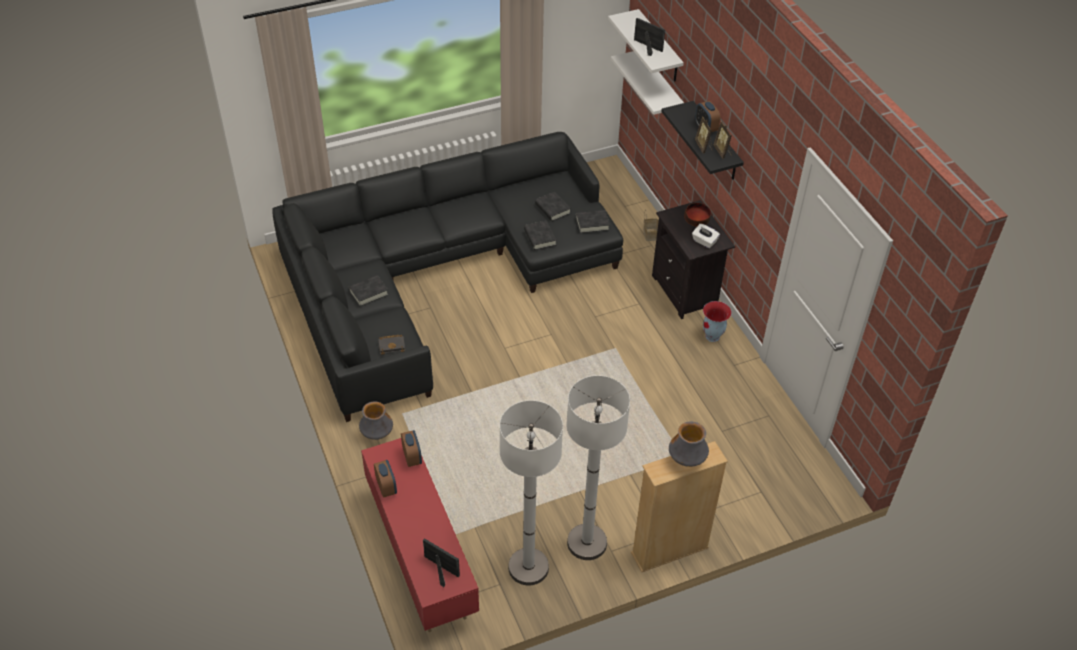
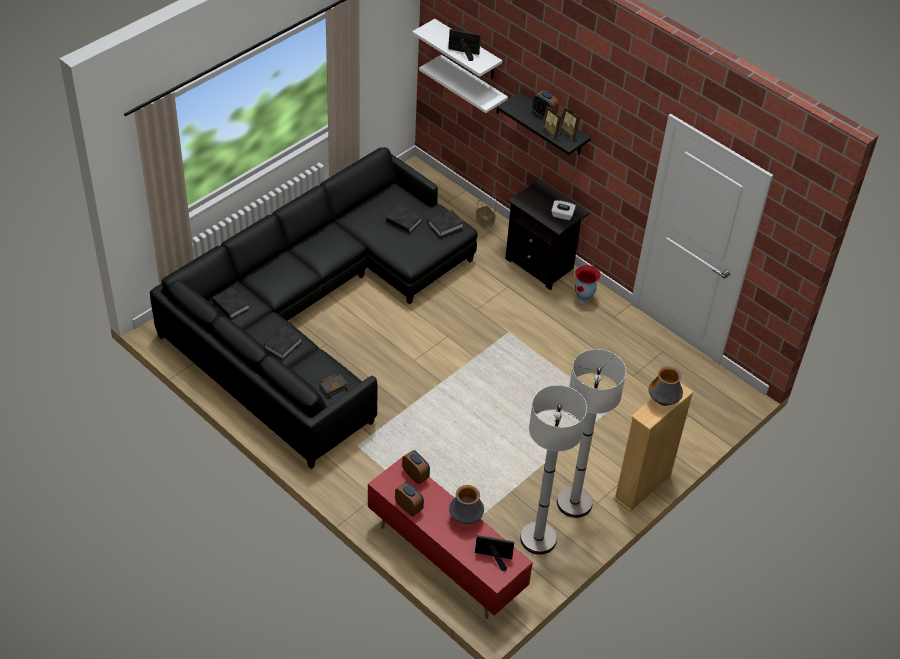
camera: 25 degrees left, 0 degrees up
vase [359,401,393,440] -> vase moved to [449,485,484,524]
black book [524,221,557,250] -> black book moved to [212,287,250,319]
bowl [684,203,711,226] -> none

